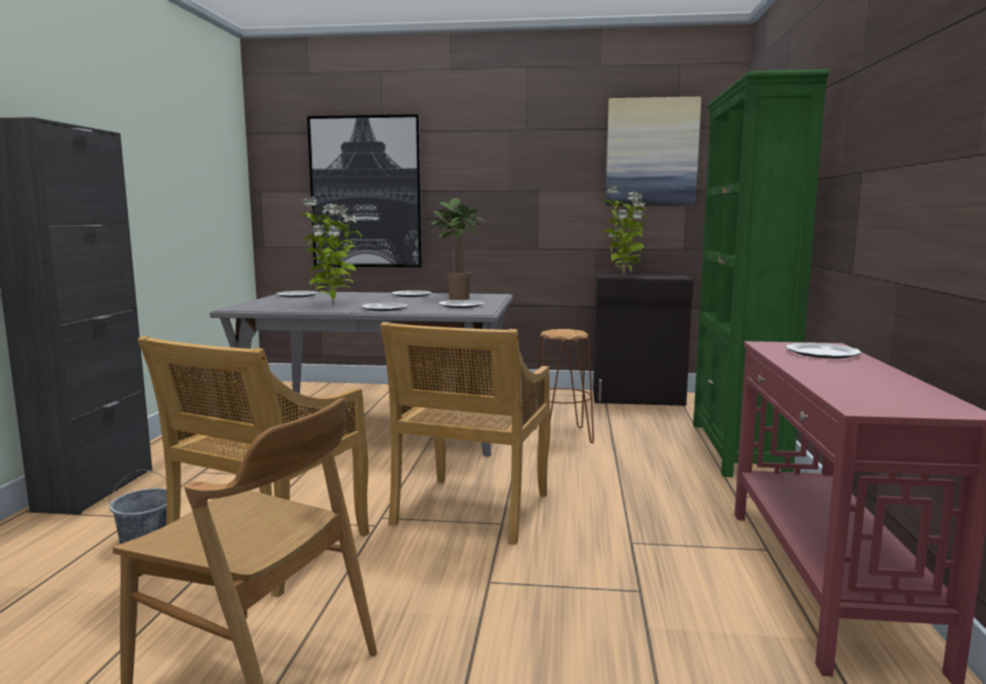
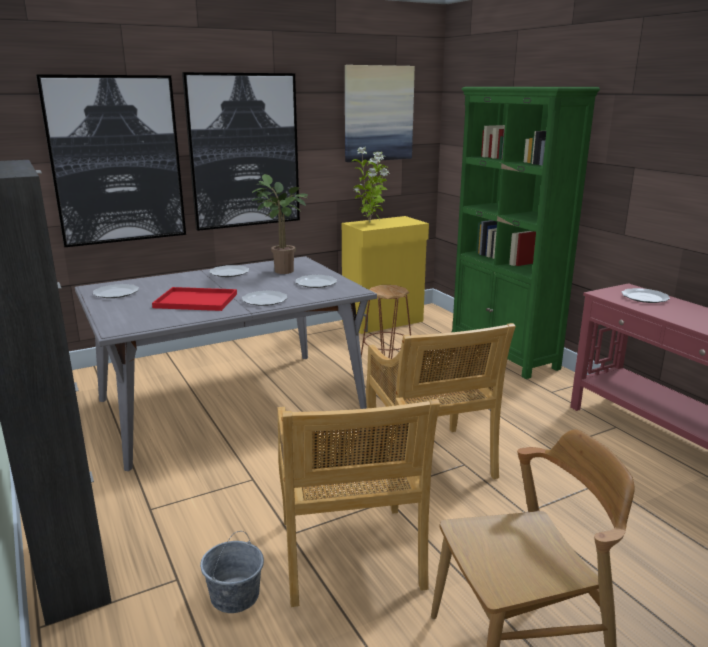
camera: 35 degrees left, 10 degrees up
potted plant [301,196,362,303] -> red tray [152,287,237,311]
black cabinet [593,274,694,406] -> yellow cabinet [342,216,429,334]
none -> picture [182,72,300,231]

